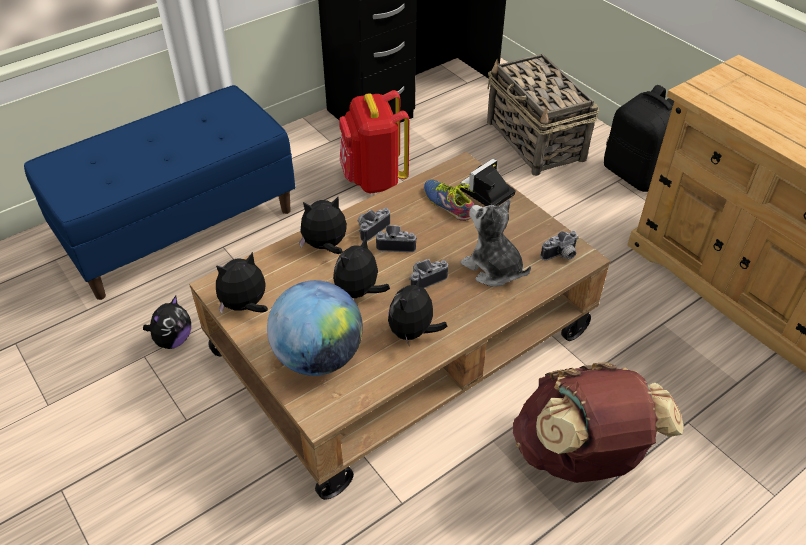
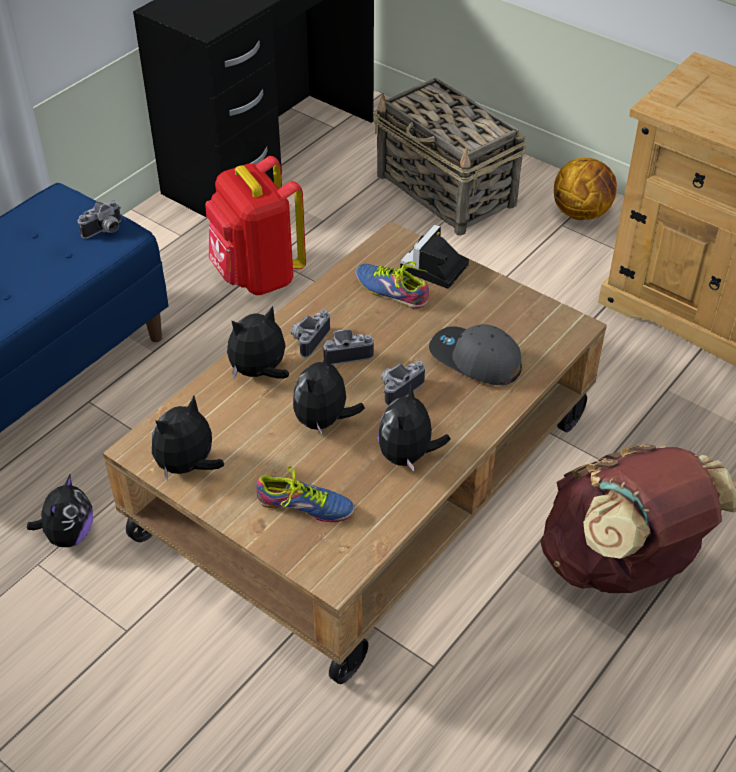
camera: 15 degrees left, 0 degrees up
globe [267,280,363,376] -> shoe [256,466,355,522]
plush toy [461,199,531,287] -> grey cap [429,324,522,385]
camera [541,231,578,260] -> camera moved to [78,200,121,239]
black backpack [604,85,674,192] -> basketball [554,157,617,220]

